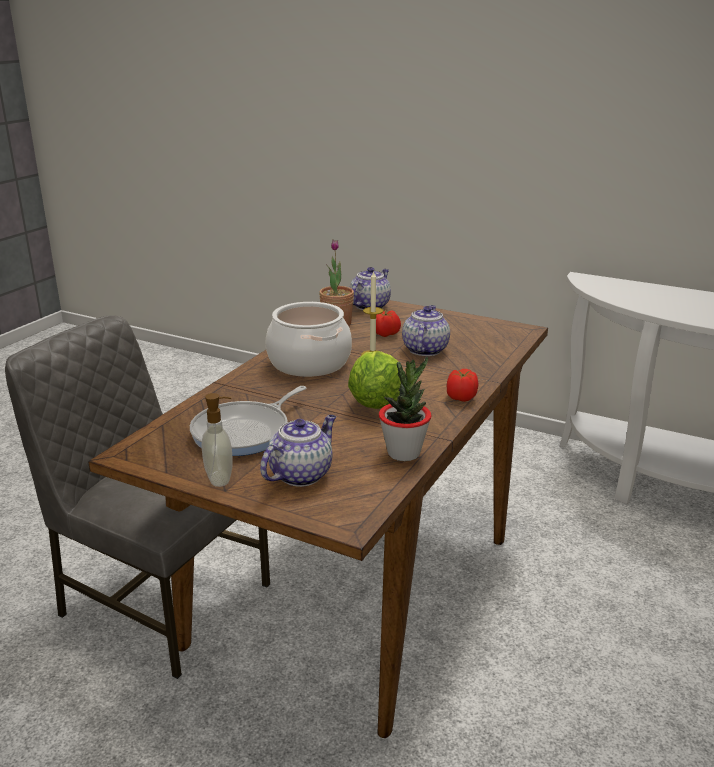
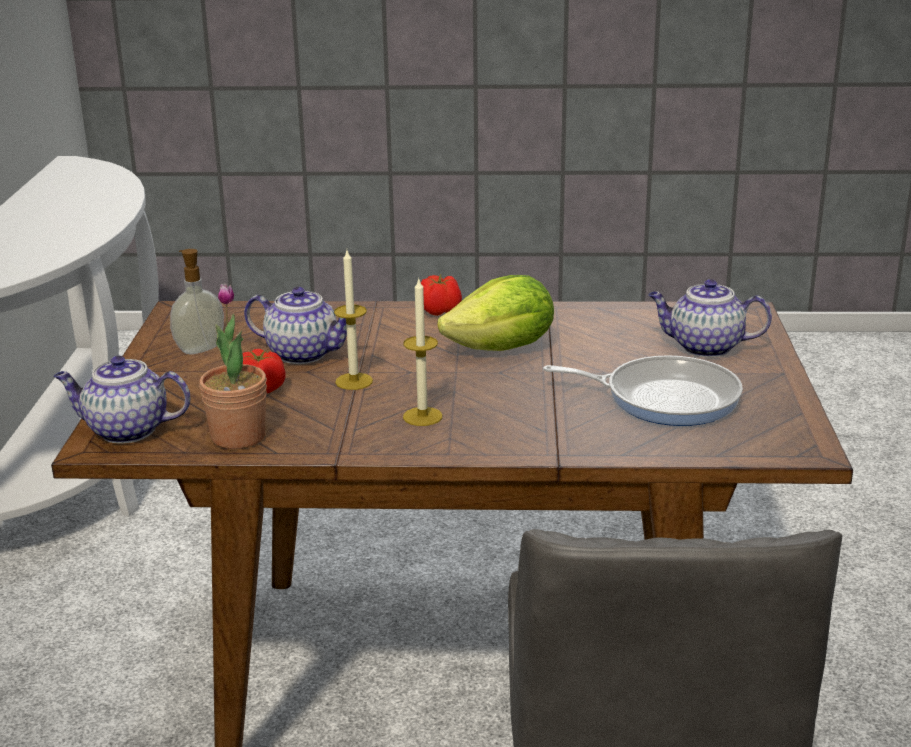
camera: 115 degrees left, 0 degrees up
soap dispenser [201,393,233,487] -> soap dispenser moved to [170,249,224,354]
cooking pot [265,302,352,377] -> candle [403,277,442,426]
potted plant [379,357,432,461] -> none
teapot [402,305,450,356] -> teapot turned 150 degrees counterclockwise [244,287,347,364]

